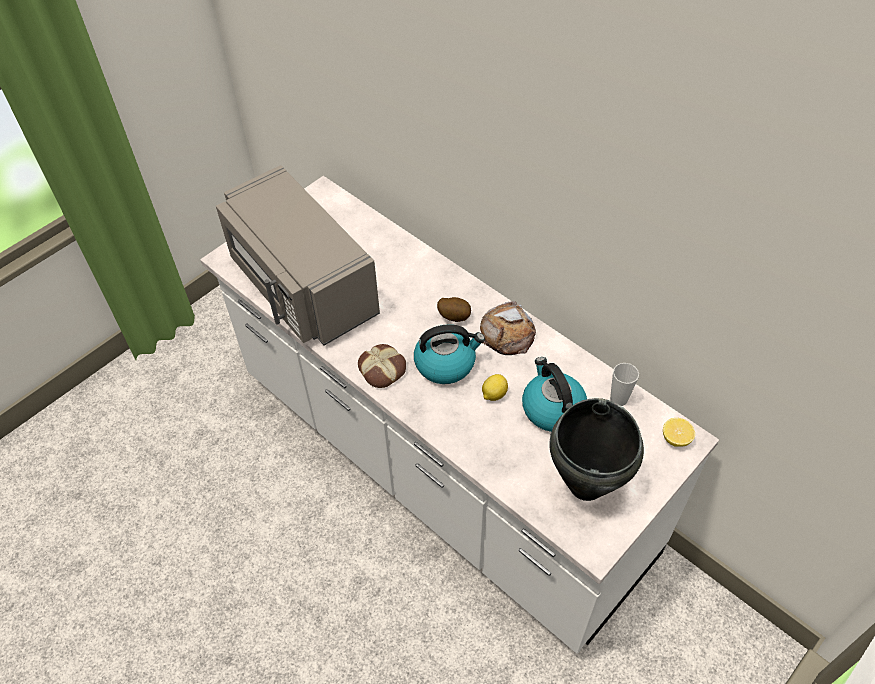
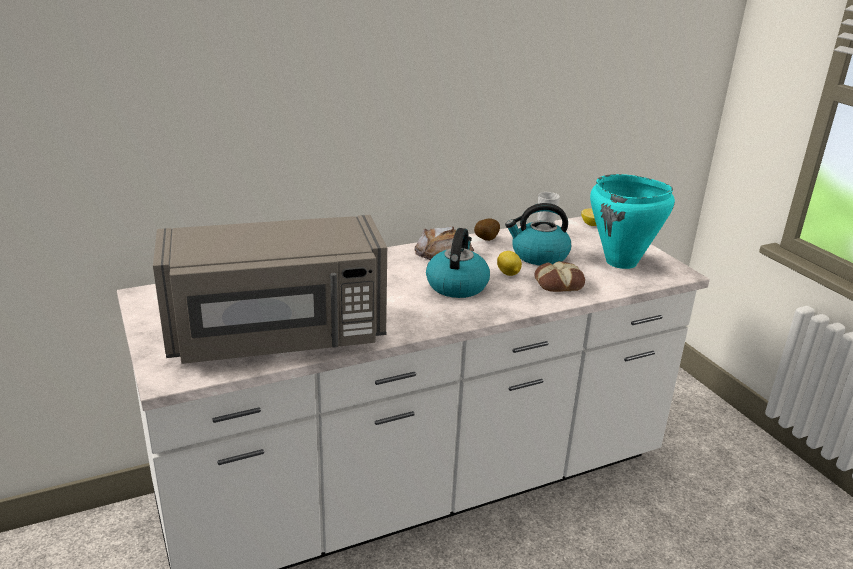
camera: 70 degrees left, 25 degrees down
bread [358,344,406,388] -> bread moved to [534,261,585,292]
potato [437,297,471,322] -> potato moved to [474,219,500,241]
black cooking pot [549,398,644,501] -> turquoise cooking pot [590,174,675,269]

